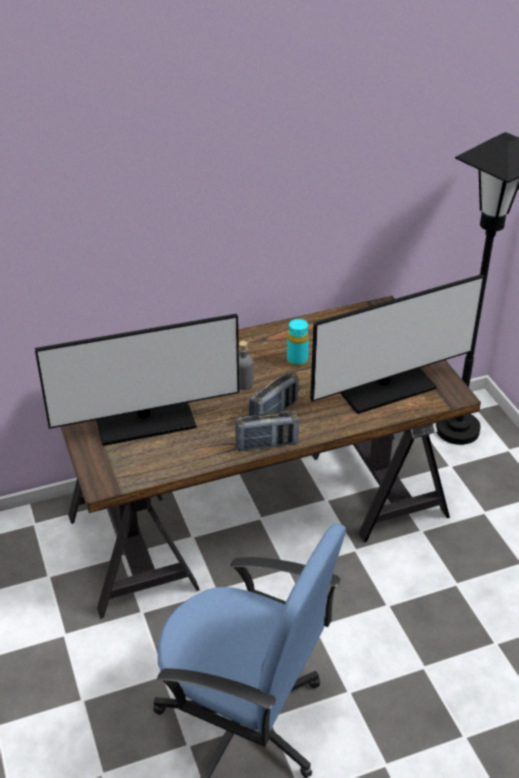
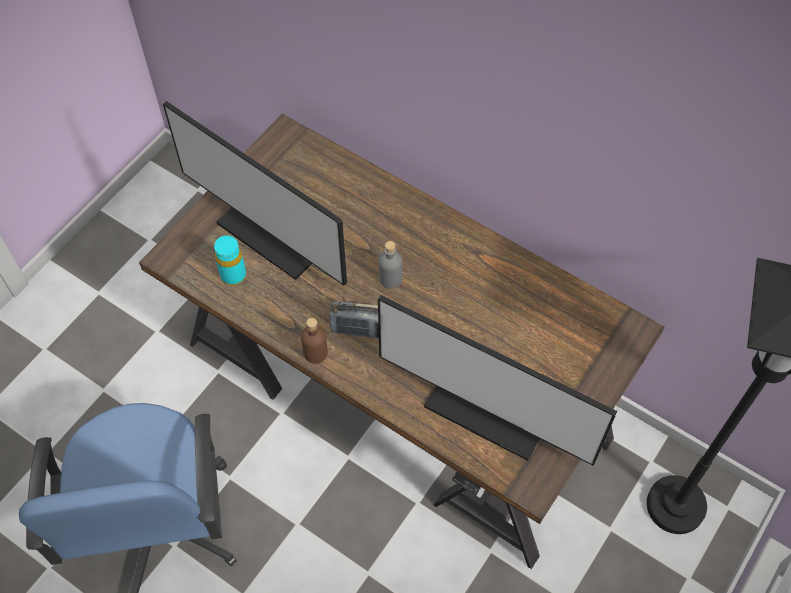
camera: 55 degrees right, 20 degrees up
radio [235,411,299,451] -> brown bottle [301,318,328,364]
turquoise bottle [287,319,309,366] -> turquoise bottle moved to [214,235,246,285]

